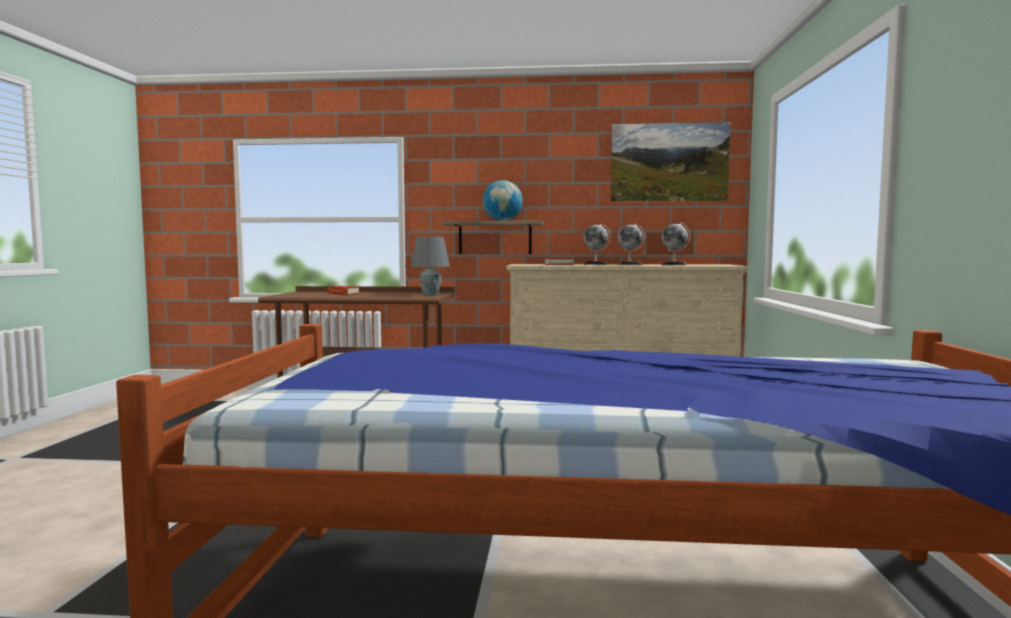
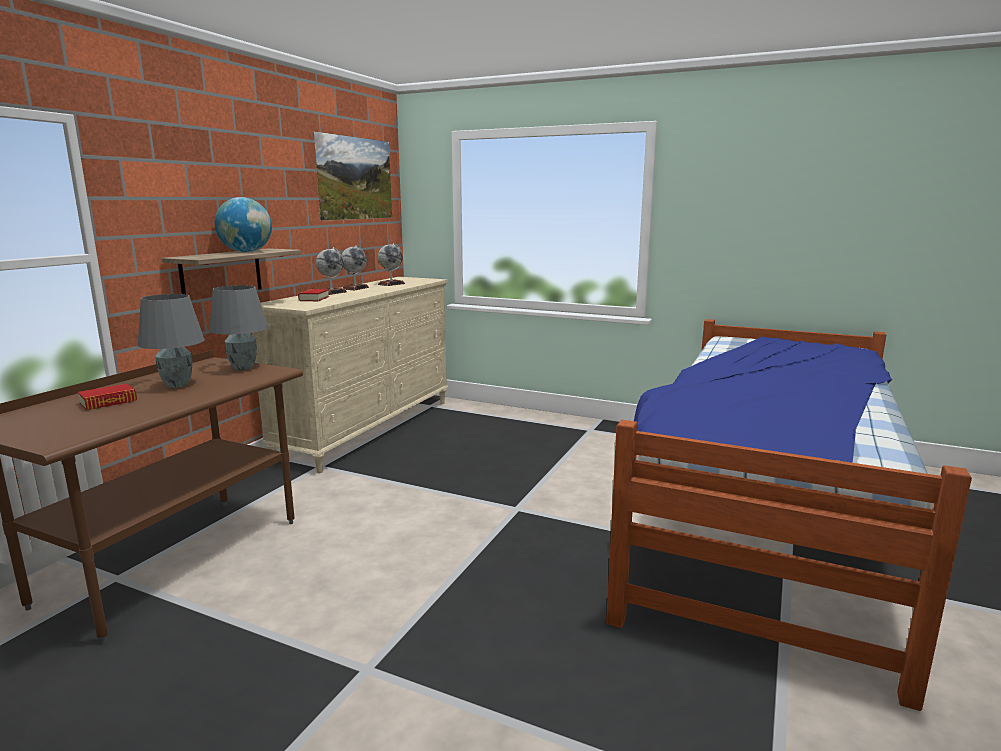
camera: 70 degrees left, 10 degrees up
none -> grey table lamp [138,294,205,388]

